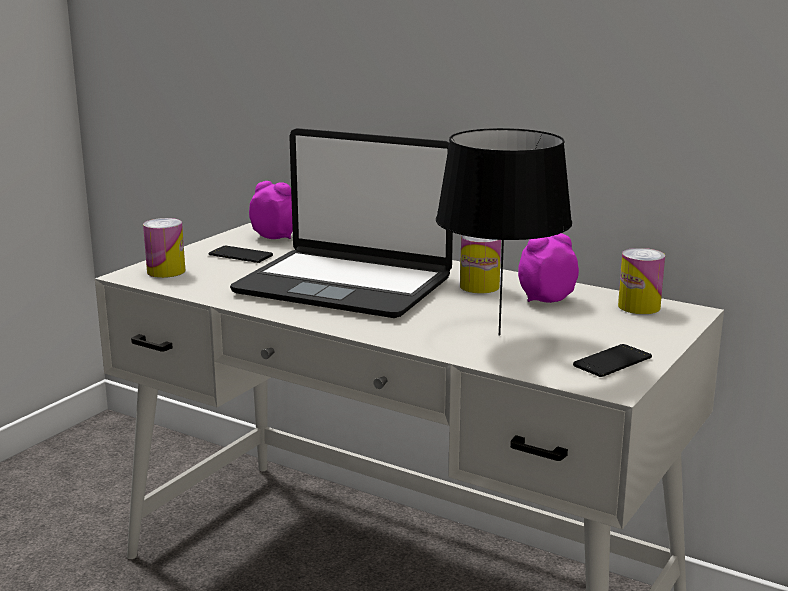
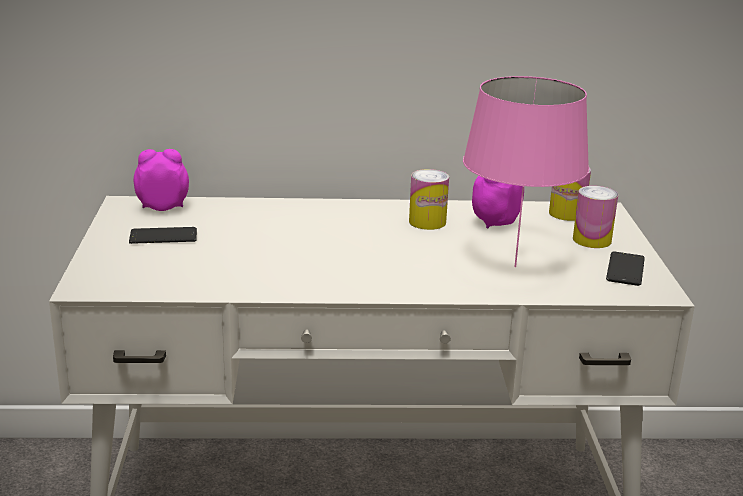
camera: 35 degrees left, 5 degrees up
can [143,218,185,278] -> can moved to [573,186,618,248]
laptop [230,128,453,318] -> none
black table lamp [436,128,572,336] -> pink table lamp [463,76,589,267]

